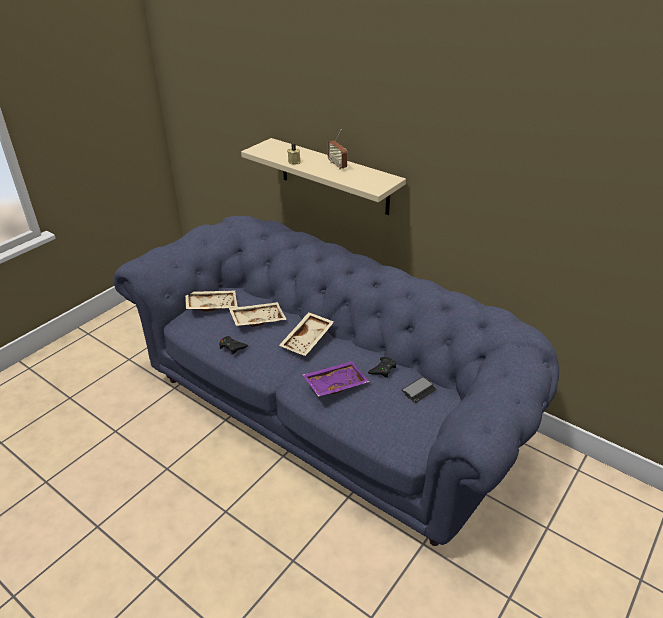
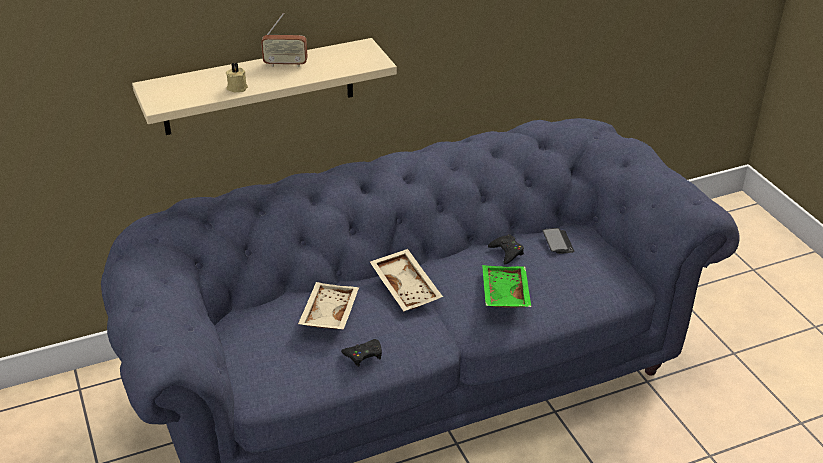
camera: 60 degrees left, 0 degrees up
beige tray [185,291,238,312] -> none
purple tray [302,361,369,397] -> green tray [482,265,532,308]

